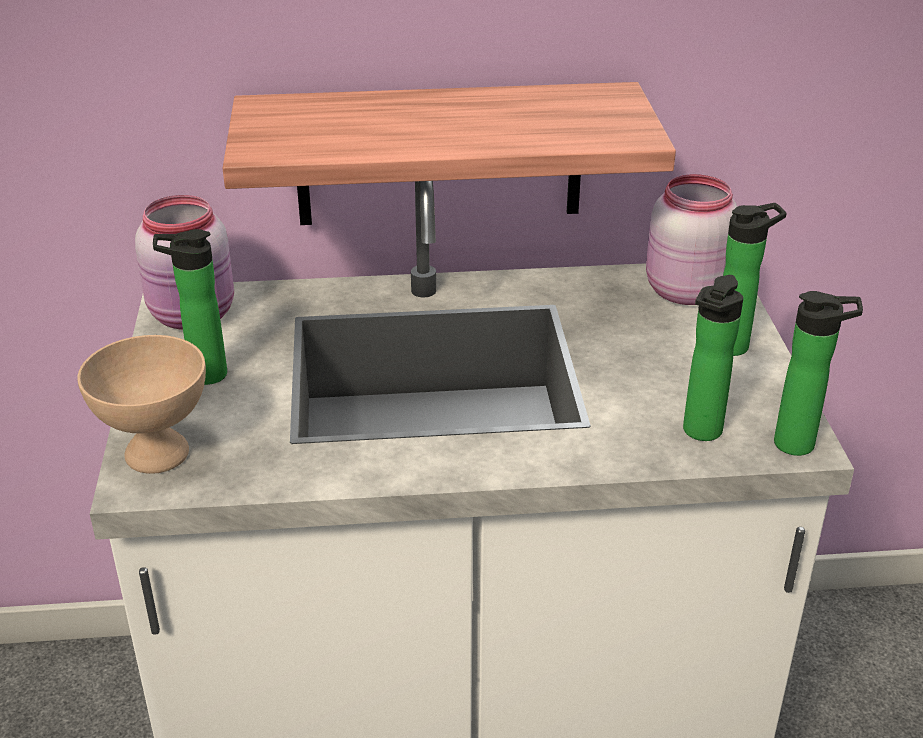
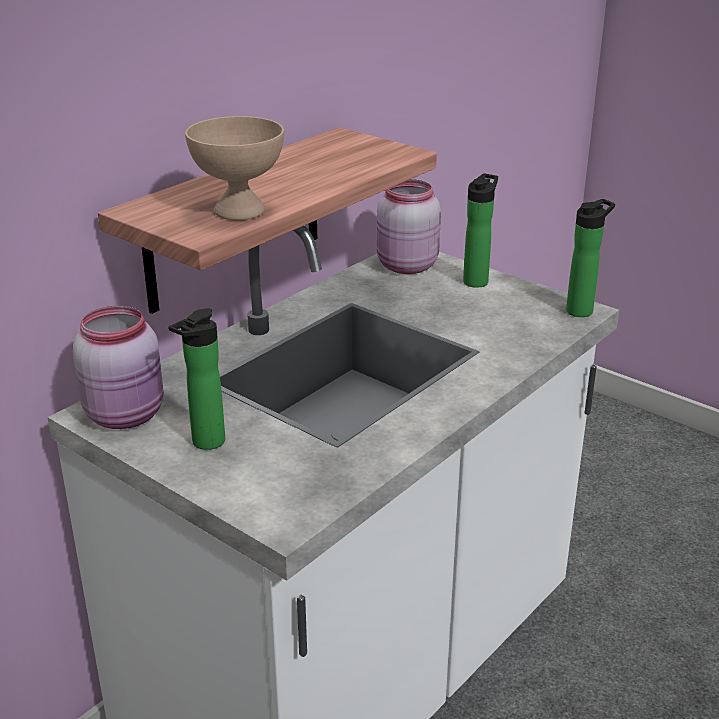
camera: 45 degrees left, 5 degrees down
beige bowl [77,335,206,474] -> beige bowl moved to [185,116,284,220]
bottle [683,275,743,441] -> none

